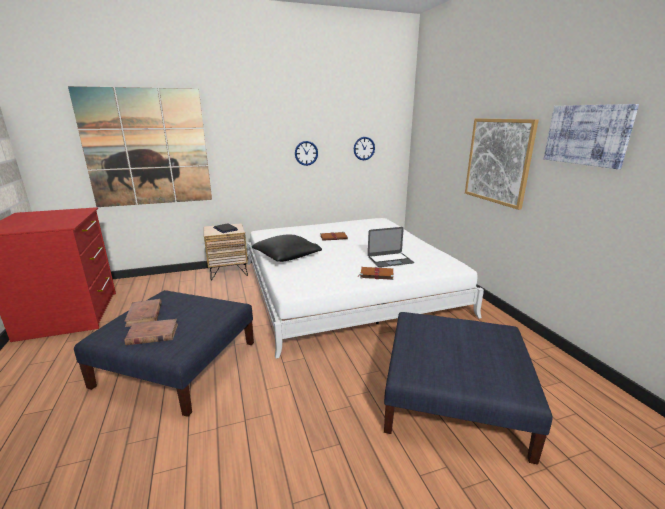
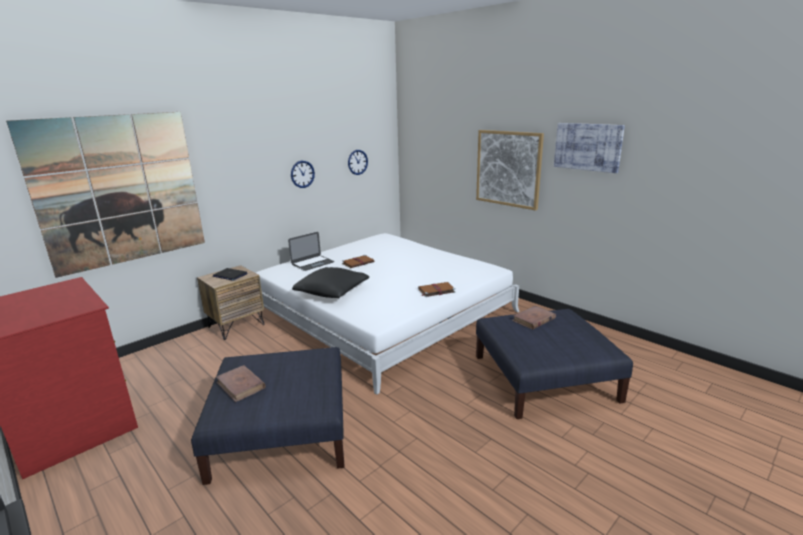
camera: 25 degrees left, 0 degrees up
brown book [124,319,178,345] -> brown book moved to [512,306,556,330]
laptop [368,227,414,267] -> laptop moved to [288,232,334,271]

